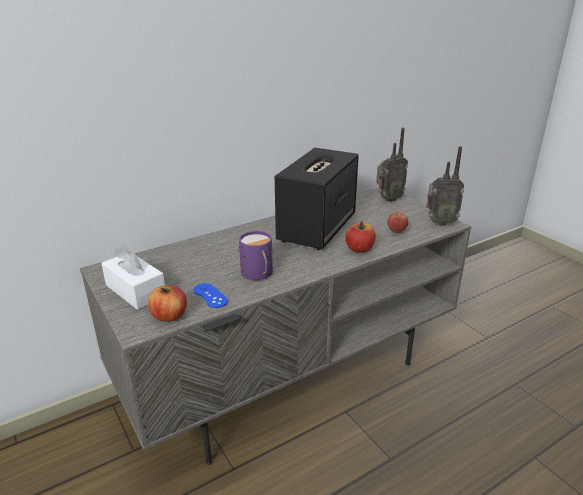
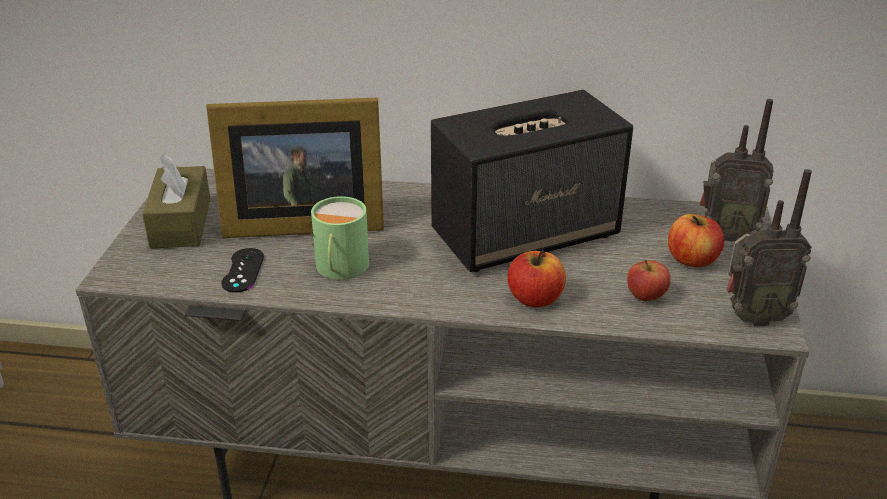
camera: 40 degrees right, 5 degrees up
white tissue box [101,245,165,310] -> brown tissue box [142,153,210,248]
apple [148,285,187,322] -> apple moved to [668,214,724,267]
blue game controller [194,283,228,308] -> black game controller [221,248,264,293]
purple mug [238,231,273,280] -> green mug [311,196,369,280]
radio [426,146,464,226] -> radio turned 45 degrees counterclockwise [727,169,812,326]
none -> picture frame [206,97,384,238]

